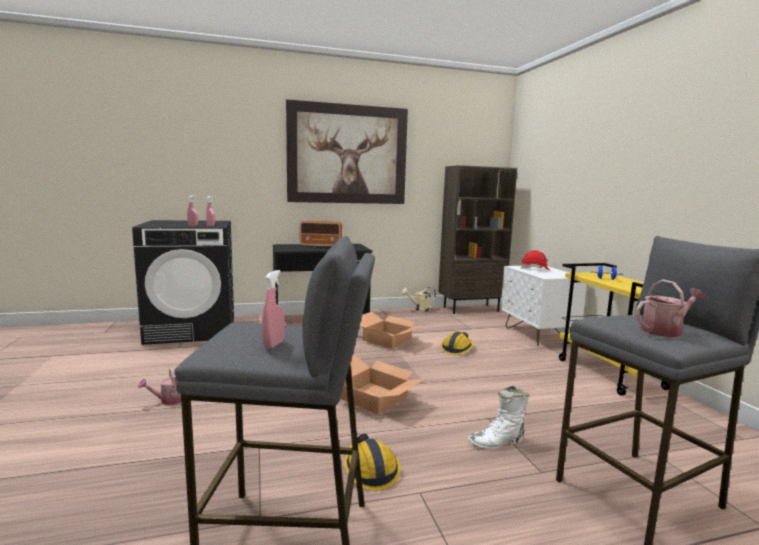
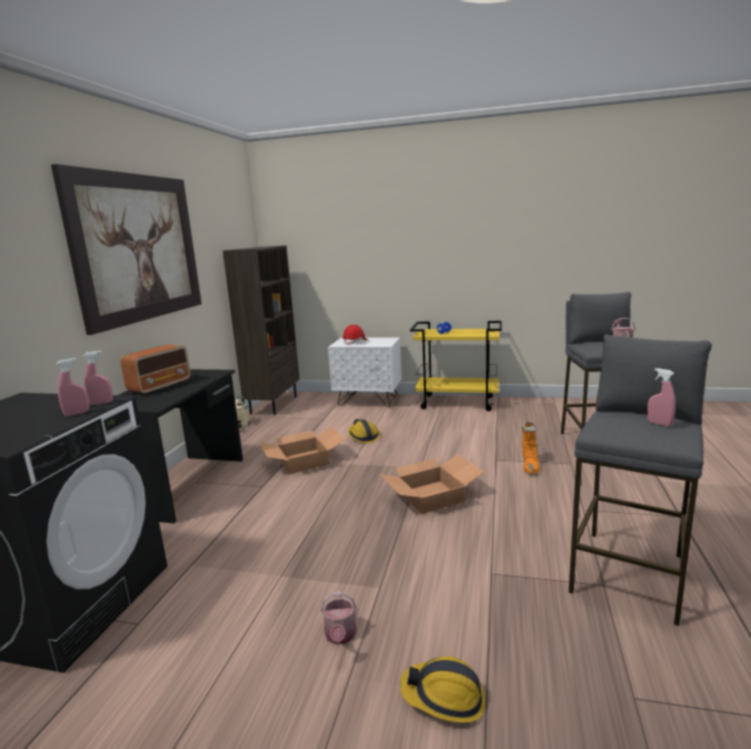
camera: 60 degrees left, 5 degrees up
hard hat [344,434,401,491] -> hard hat moved to [400,656,486,723]
white boot [468,385,529,449] -> orange boot [522,422,540,474]

